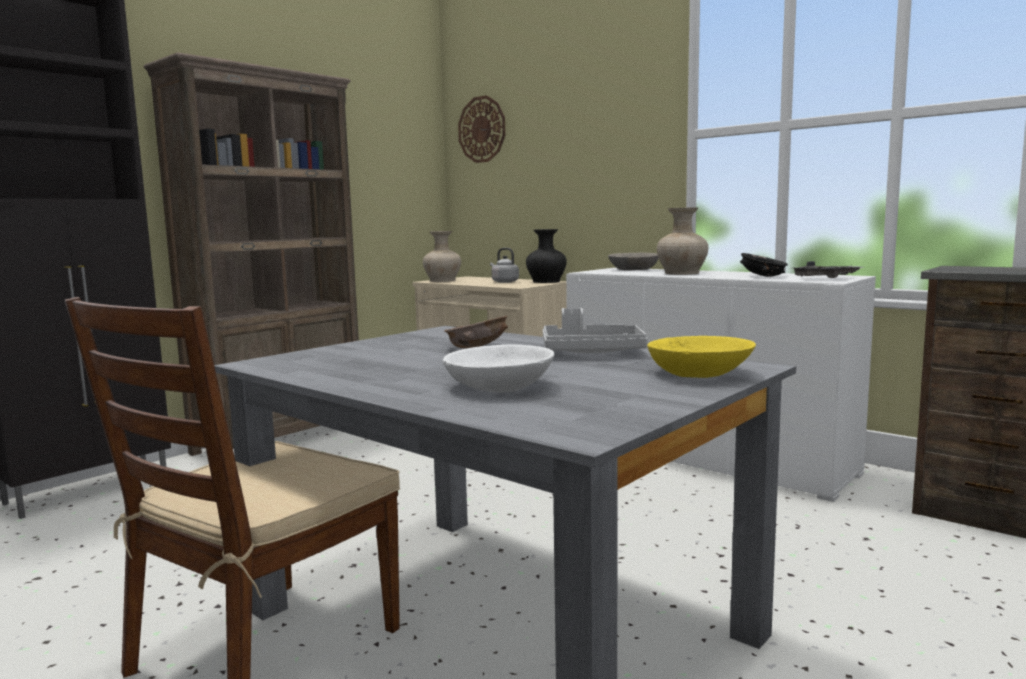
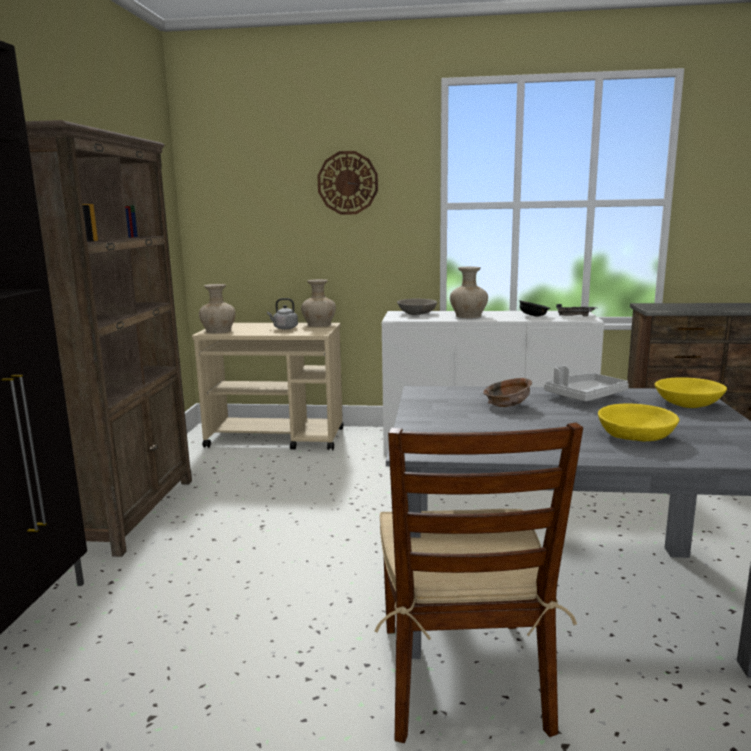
camera: 35 degrees left, 5 degrees up
white bowl [443,345,554,393] -> yellow bowl [598,404,679,441]
wall clock [458,95,505,163] -> wall clock moved to [317,151,378,215]
black vase [526,229,567,283] -> beige vase [301,279,336,327]

